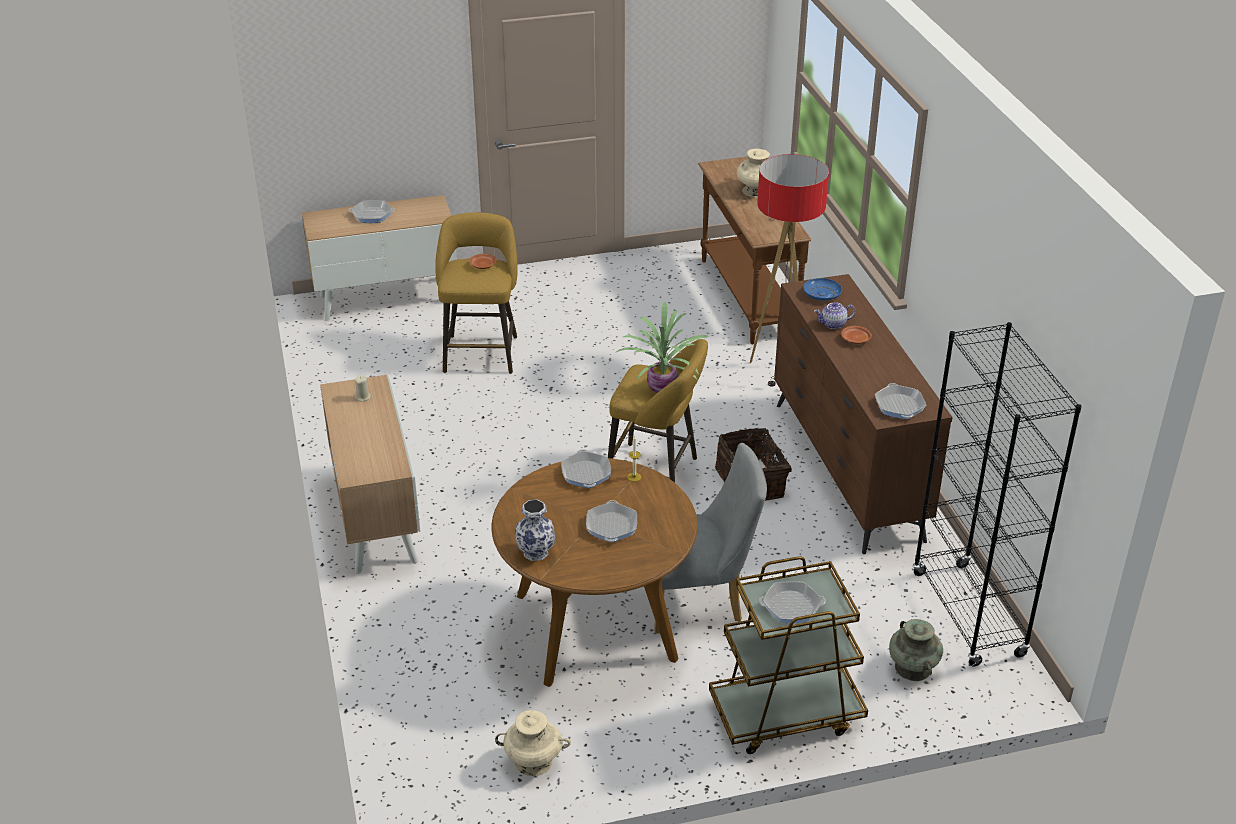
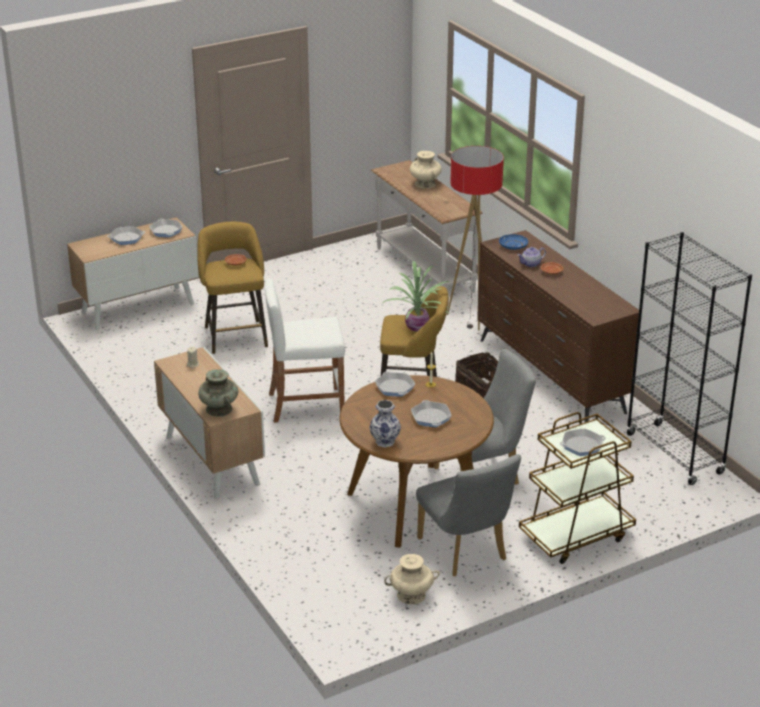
camera: 15 degrees left, 5 degrees down
brown console table [698,157,811,344] -> white console table [371,160,482,293]
frying pan [875,383,926,419] -> frying pan moved to [149,219,182,237]
turquoise vase [889,619,943,681] -> turquoise vase moved to [198,369,238,417]
none -> white stool [265,279,345,423]
none -> grey chair [416,454,521,576]

